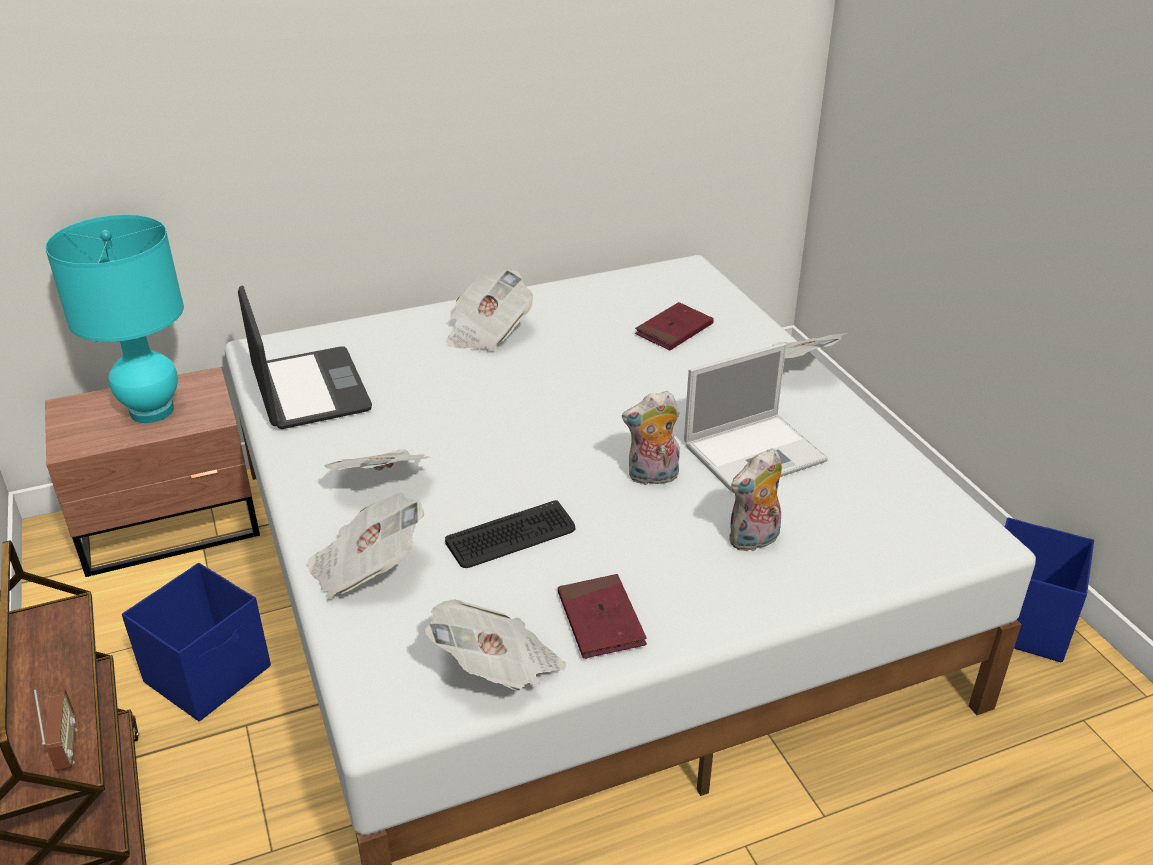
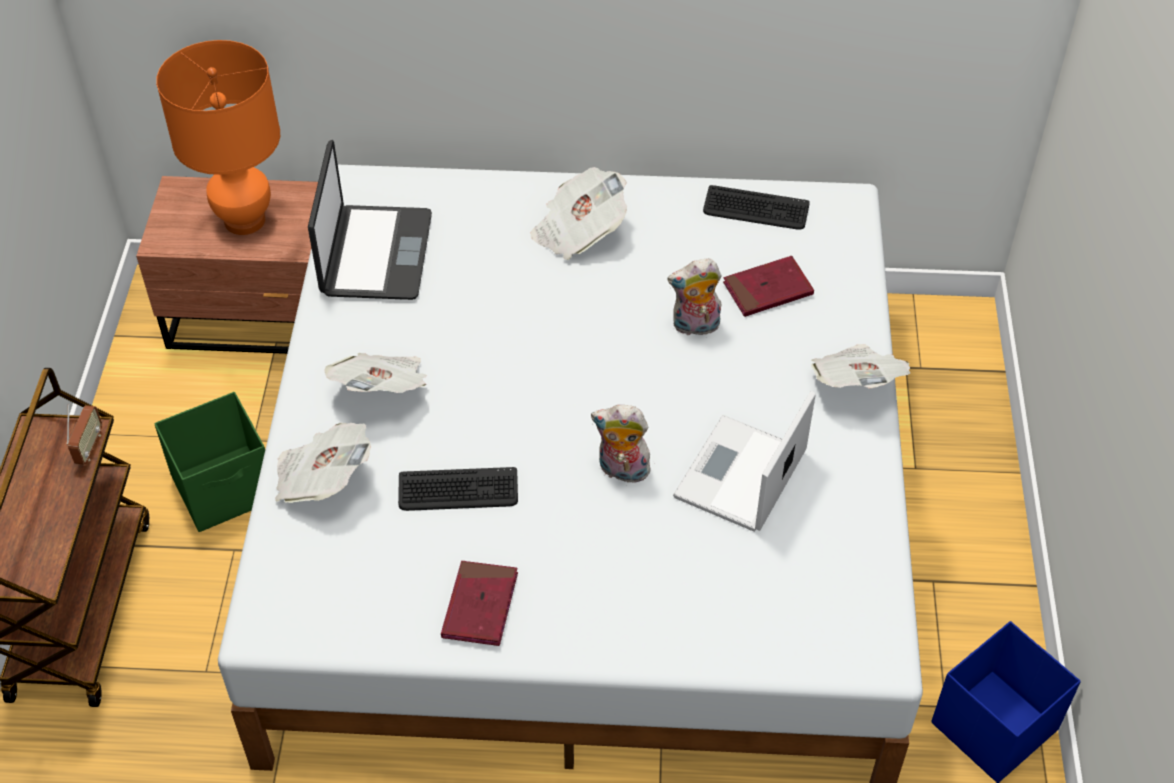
camera: 25 degrees right, 15 degrees up
radio [34,689,77,771] -> radio moved to [66,404,102,465]
turquoise table lamp [45,215,184,423] -> orange table lamp [156,40,280,235]
blue storage box [122,563,271,722] -> green storage box [154,392,265,532]
newspaper [424,599,566,690] -> none
laptop [684,343,828,493] -> laptop turned 120 degrees clockwise [673,391,816,532]
plush toy [729,448,782,551] -> plush toy moved to [667,258,722,335]
none -> keyboard [703,185,810,230]

